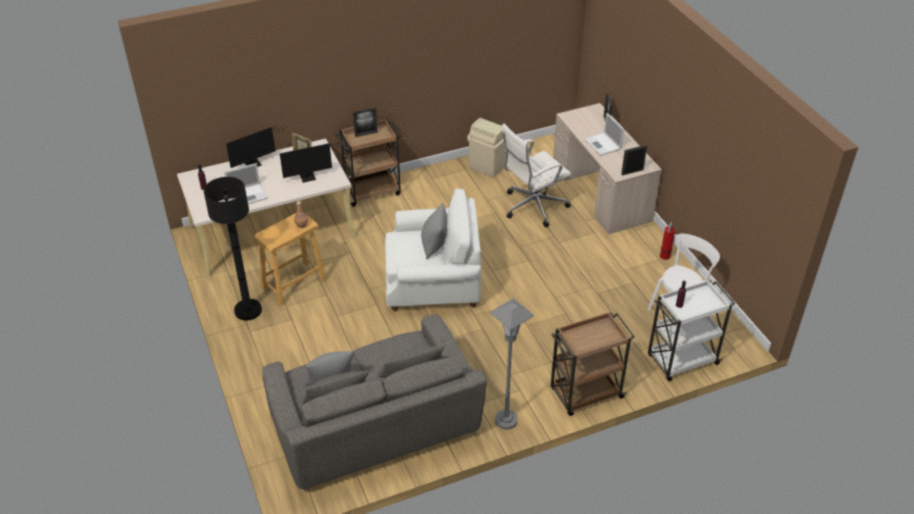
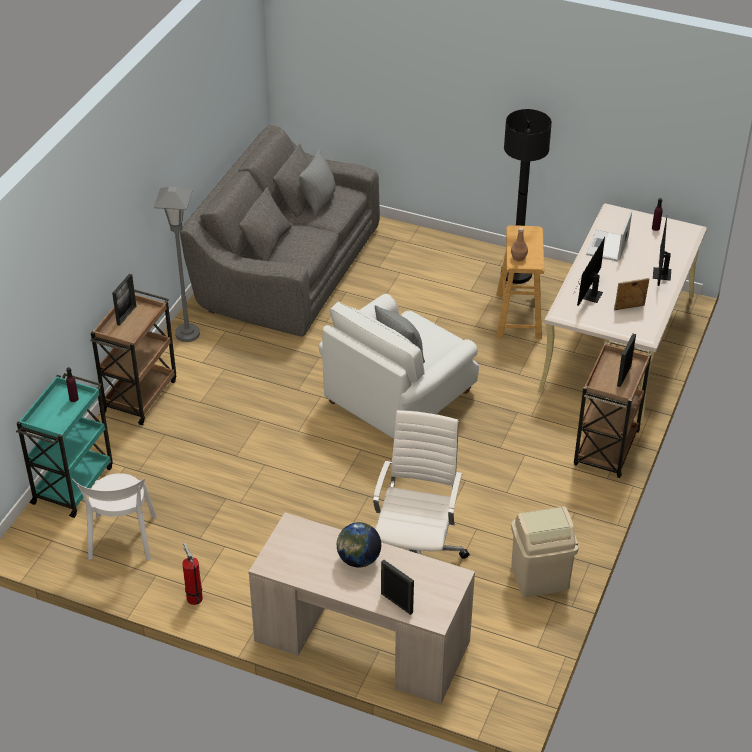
camera: 135 degrees right, 0 degrees up
laptop [584,113,624,156] -> globe [337,522,381,568]
picture frame [621,145,647,176] -> picture frame moved to [112,274,136,326]
white cart [648,279,735,381] -> turquoise cart [16,373,113,518]

